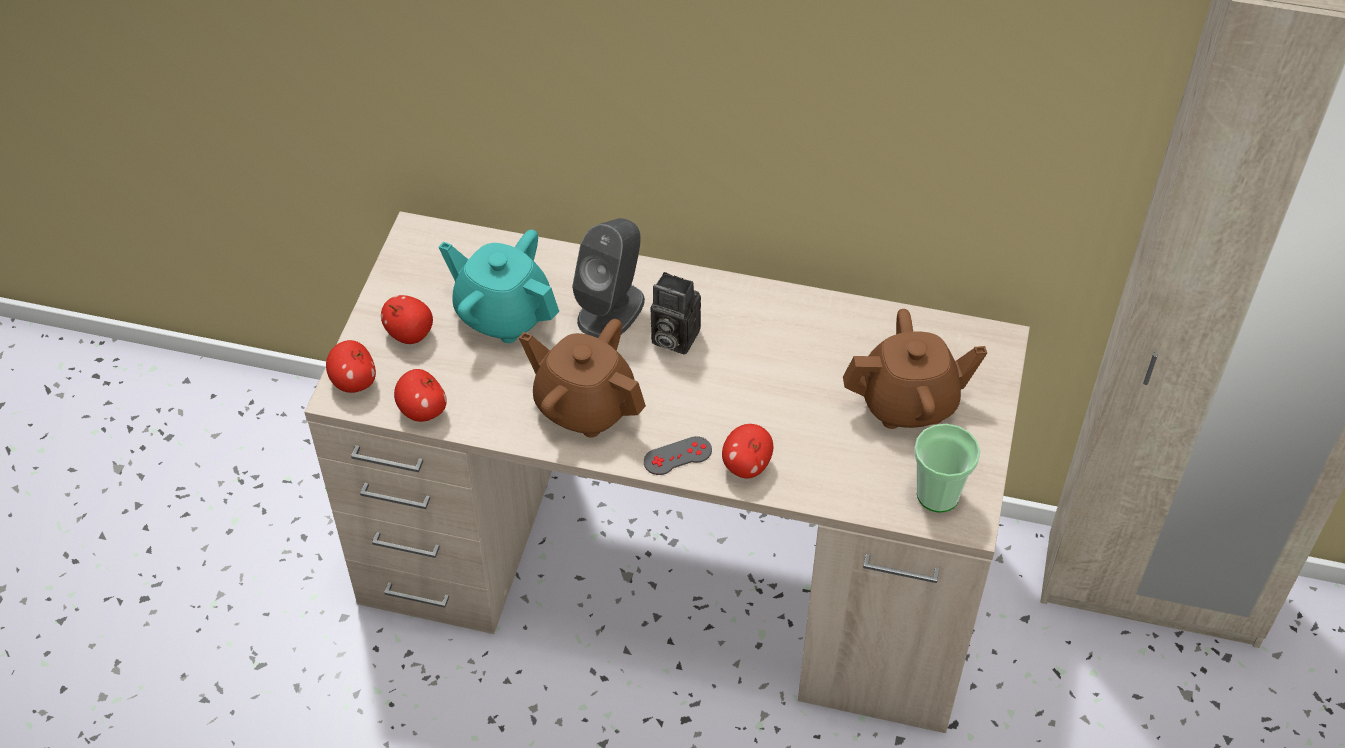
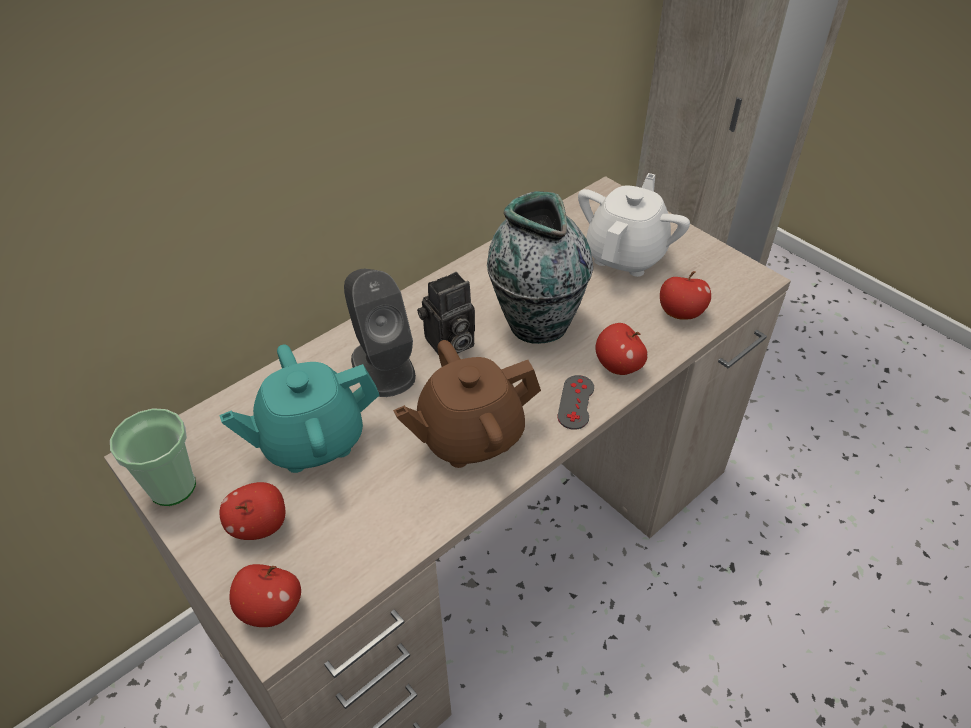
camera: 55 degrees left, 5 degrees down
apple [394,369,447,422] -> apple moved to [660,271,711,320]
brown teapot [843,309,987,429] -> white teapot [578,173,690,277]
cup [914,424,980,513] -> cup moved to [110,408,196,506]
none -> vase [487,191,593,344]

